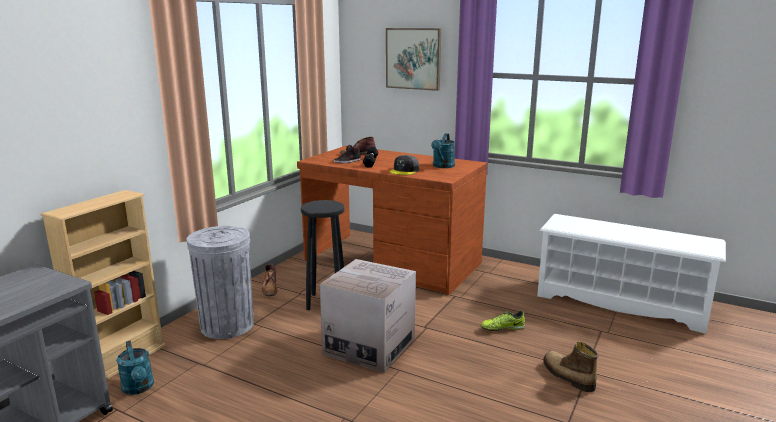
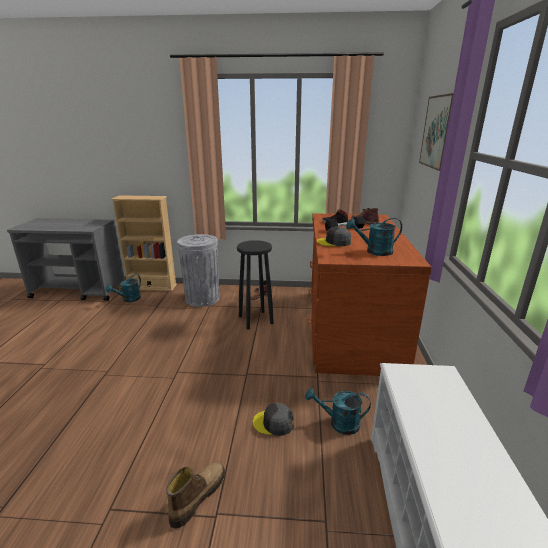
camera: 65 degrees right, 5 degrees up
cardboard box [320,259,416,373] -> none
shoe [481,310,525,331] -> grey cap [253,403,294,436]
none -> turquoise watering can [305,388,371,435]

